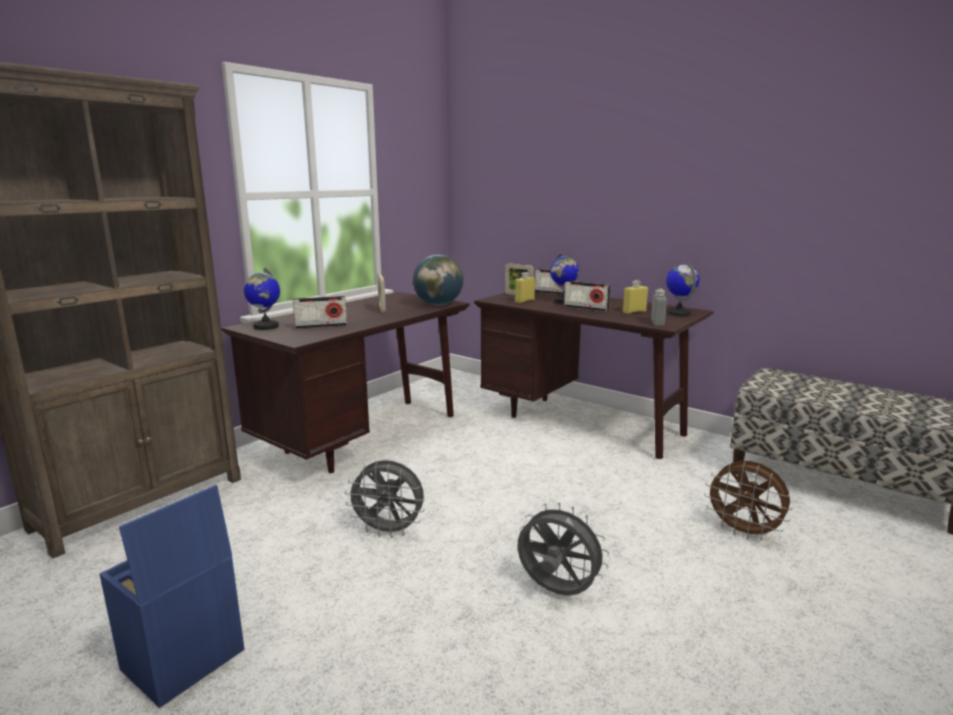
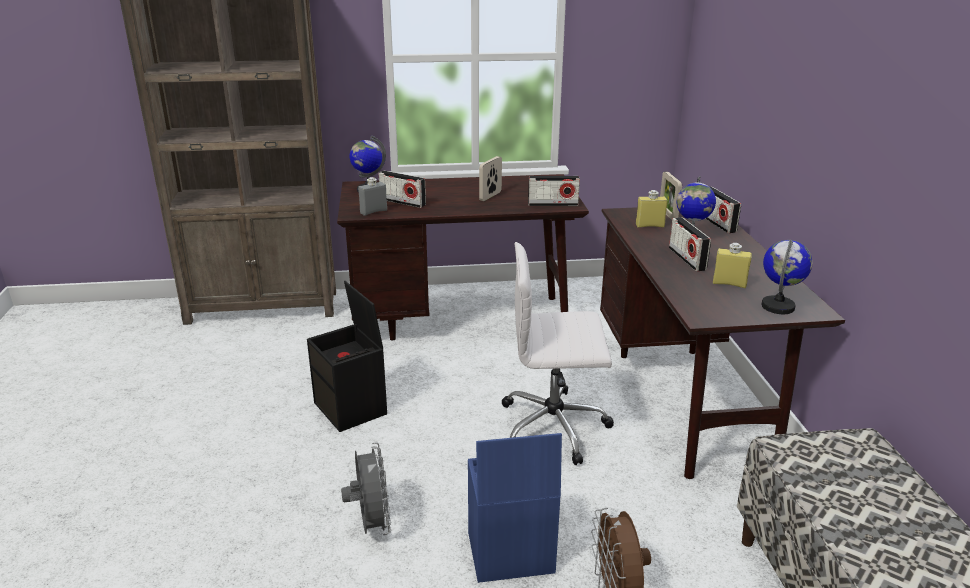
camera: 45 degrees right, 10 degrees up
blue storage box [100,485,245,708] -> blue storage box moved to [468,433,562,583]
grey fan [345,460,425,538] -> black storage box [307,281,387,432]
globe [413,255,463,305] -> radio [528,176,580,206]
grey bottle [651,289,667,326] -> grey bottle moved to [358,177,387,216]
none -> white office chair [502,242,614,465]

